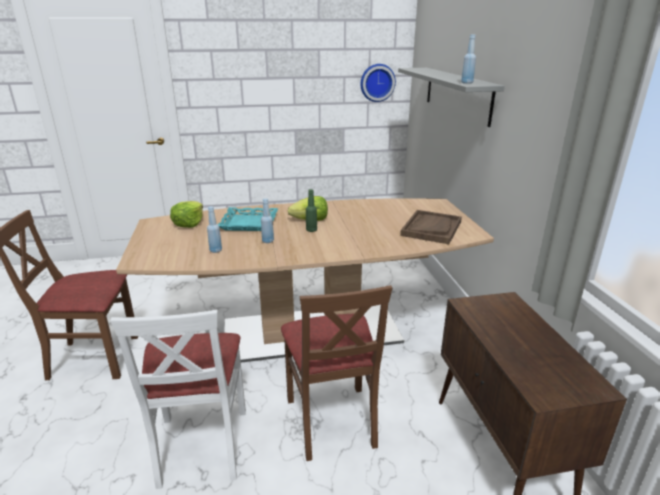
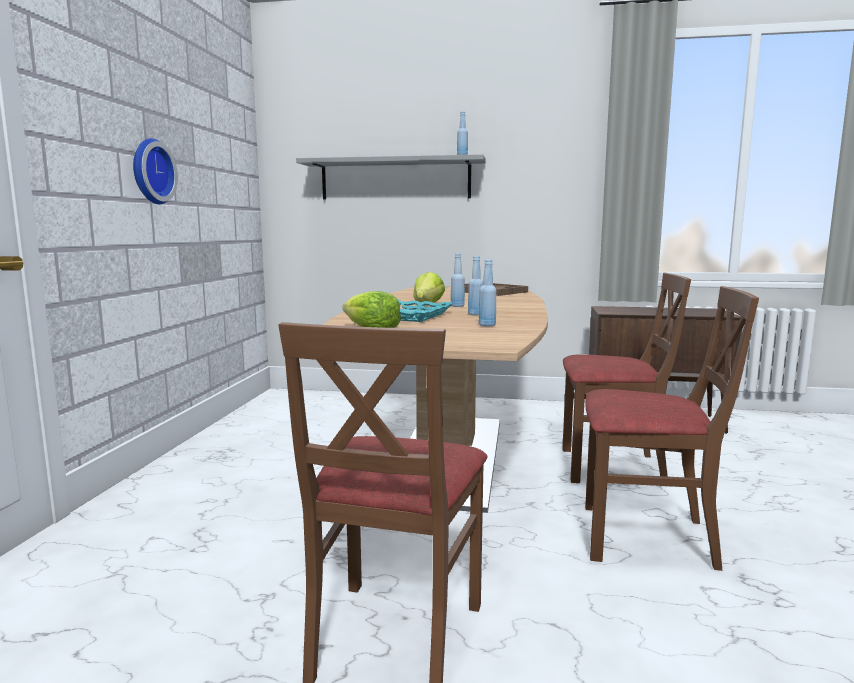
camera: 70 degrees left, 15 degrees down
white chair [110,310,246,489] -> brown chair [585,286,759,571]
green bottle [306,189,317,232] -> blue bottle [451,253,465,307]
wall clock [360,64,396,102] -> wall clock moved to [133,138,178,204]

